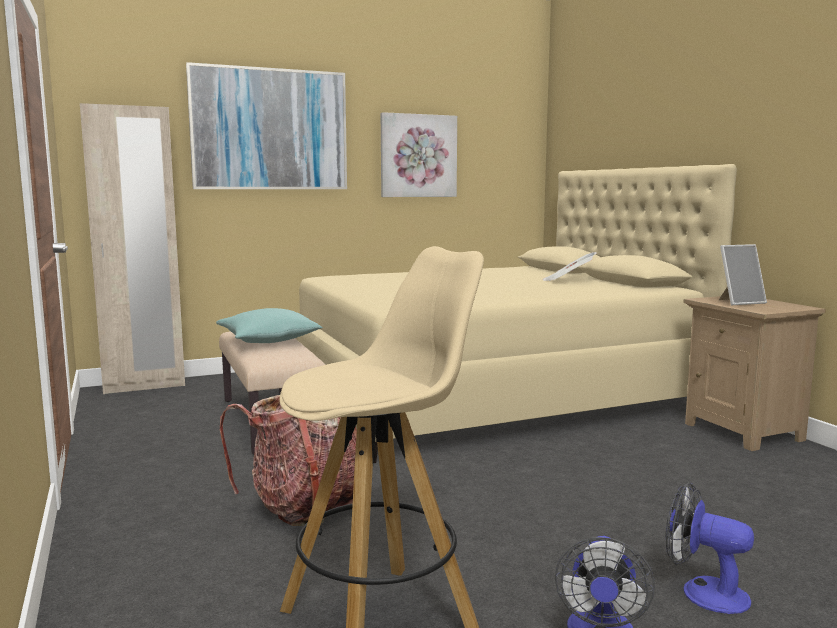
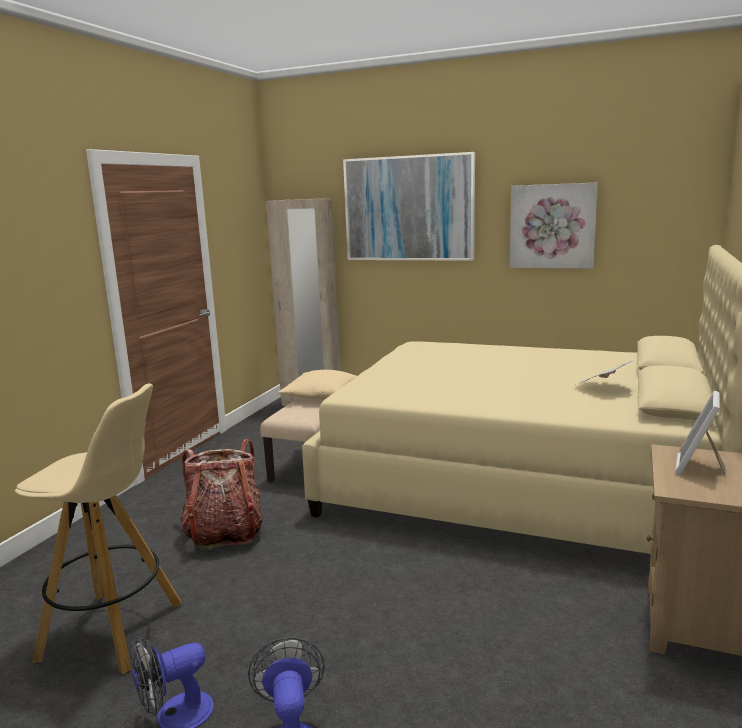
camera: 45 degrees right, 5 degrees up
turquoise pillow [216,308,323,343] -> beige pillow [278,370,357,400]
picture frame [719,244,767,305] -> picture frame turned 90 degrees clockwise [675,391,726,476]

